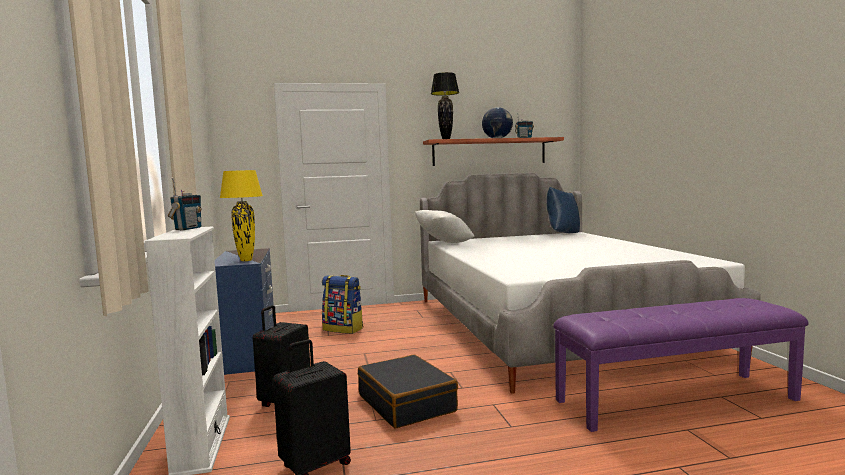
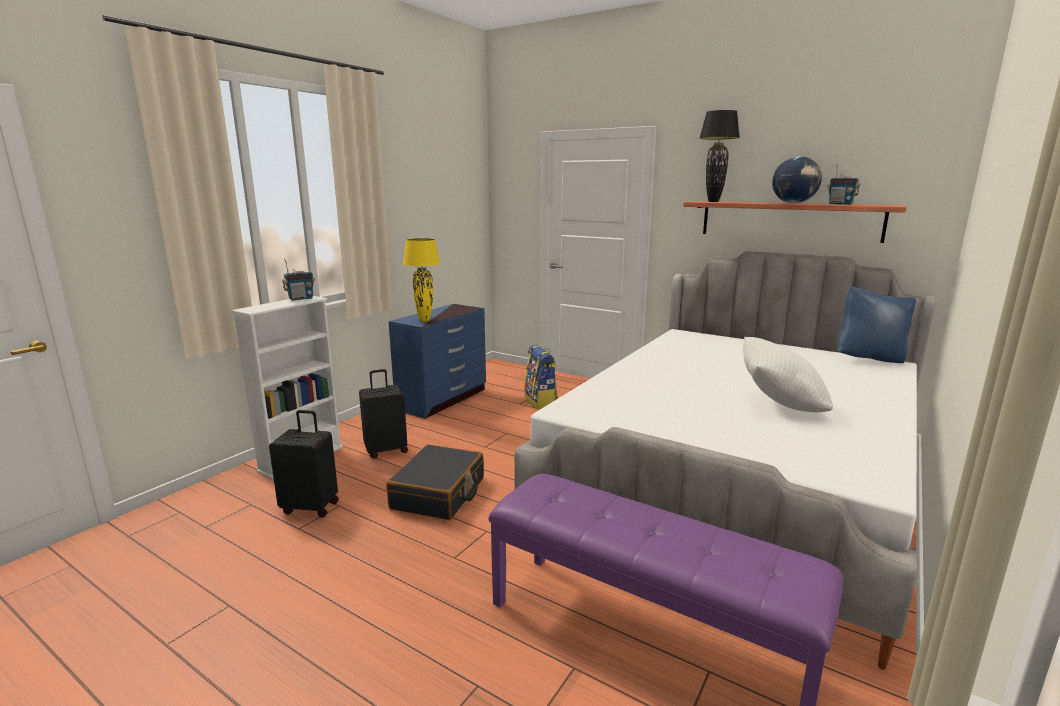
camera: 45 degrees right, 10 degrees up
white pillow [415,210,474,243] -> white pillow moved to [743,337,833,412]

